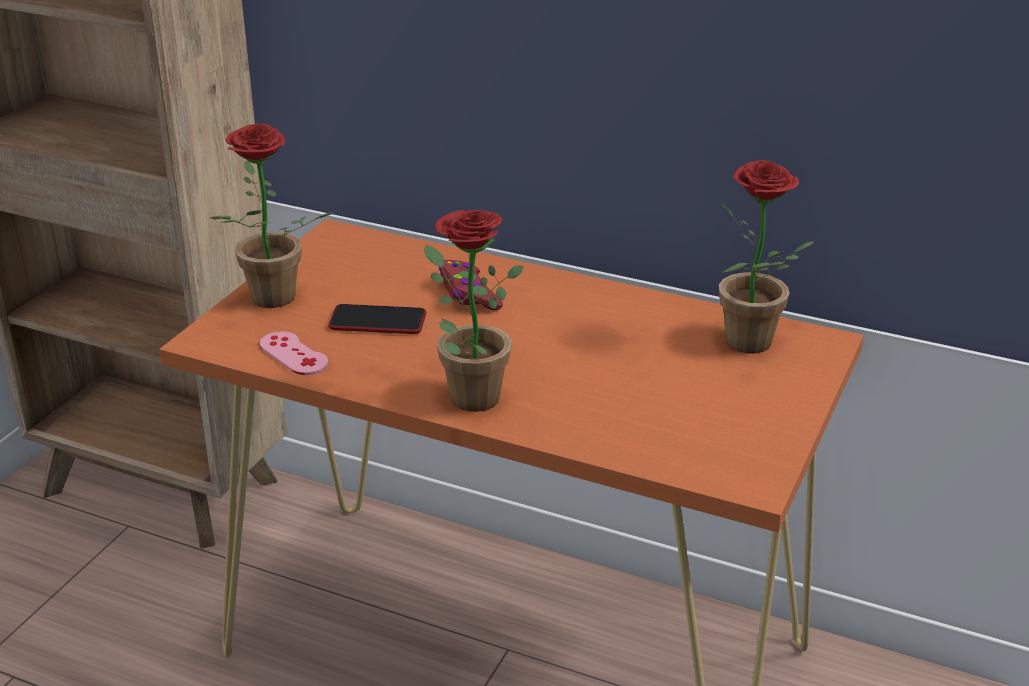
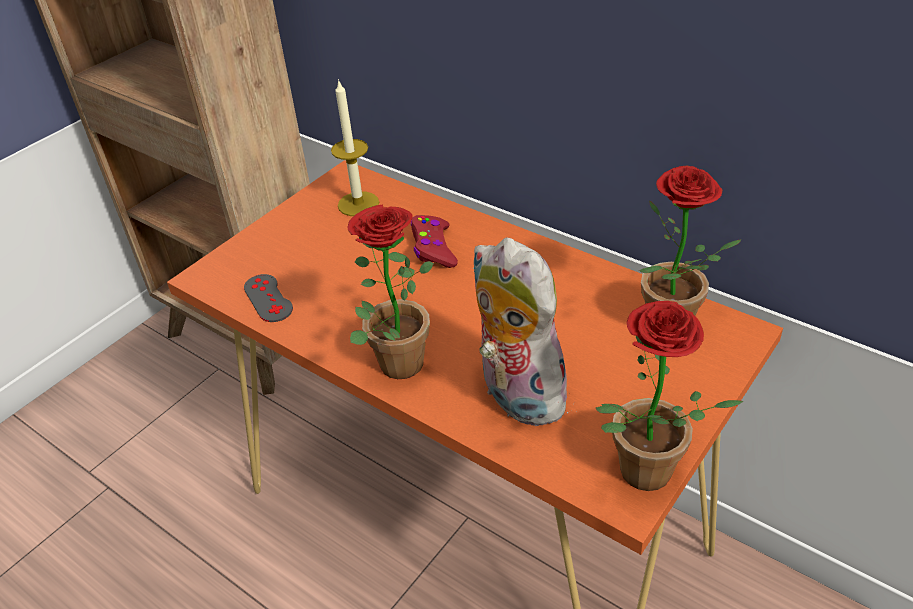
camera: 15 degrees right, 10 degrees up
potted plant [210,123,335,308] -> potted plant moved to [596,301,744,491]
pink game controller [260,331,328,375] -> grey game controller [244,274,293,322]
phone [328,304,426,334] -> none
none -> candle [331,79,379,216]
none -> plush toy [473,237,577,426]

